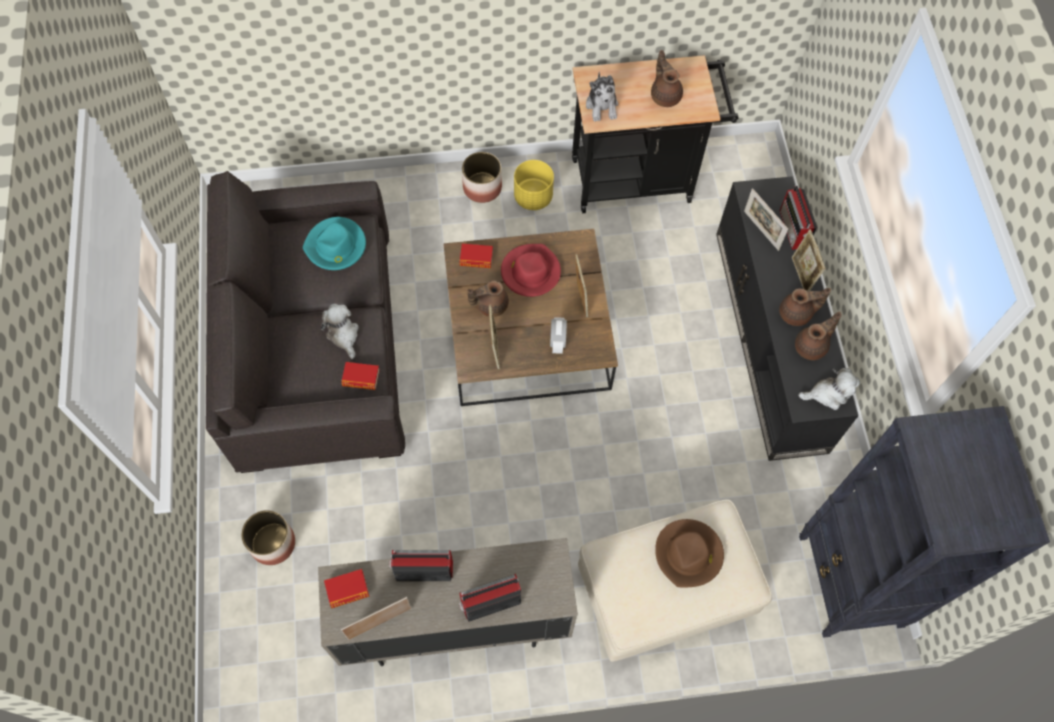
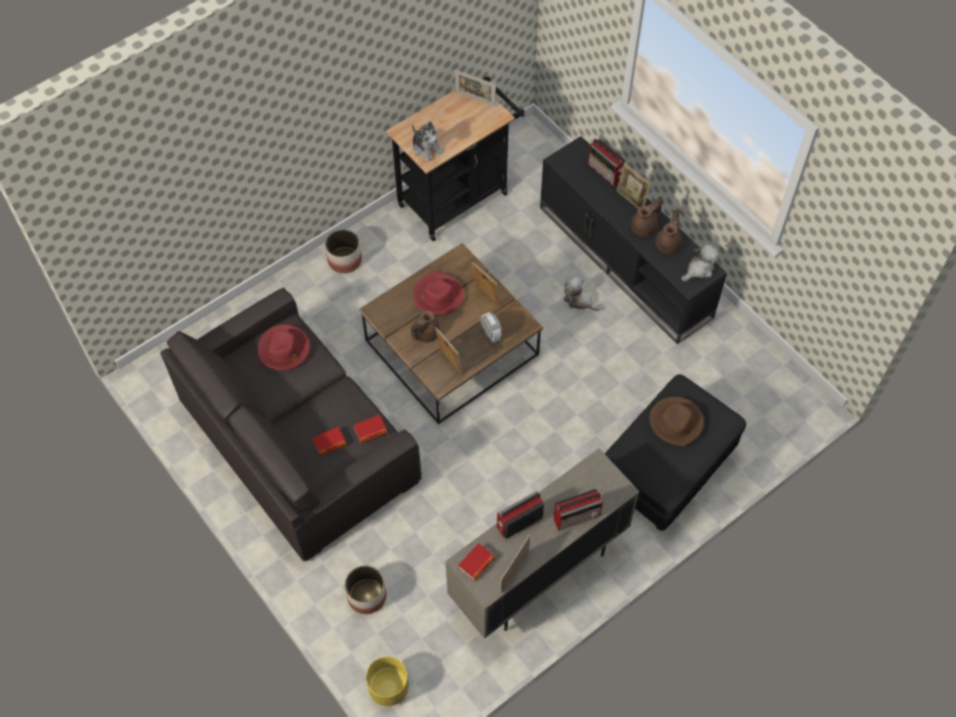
camera: 30 degrees left, 5 degrees down
turquoise hat [303,217,366,270] -> red hat [258,325,310,371]
plush toy [321,304,359,359] -> plush toy moved to [564,277,600,311]
radio [459,574,521,622] -> radio turned 150 degrees counterclockwise [554,489,603,531]
book [460,244,493,268] -> book moved to [312,427,347,457]
yellow planter [514,160,554,210] -> yellow planter moved to [366,656,409,706]
beige ottoman [578,499,772,662] -> black ottoman [605,374,746,531]
brown teapot [651,50,683,107] -> none
picture frame [744,188,788,251] -> picture frame moved to [455,69,496,106]
black bookcase [799,406,1050,638] -> none

